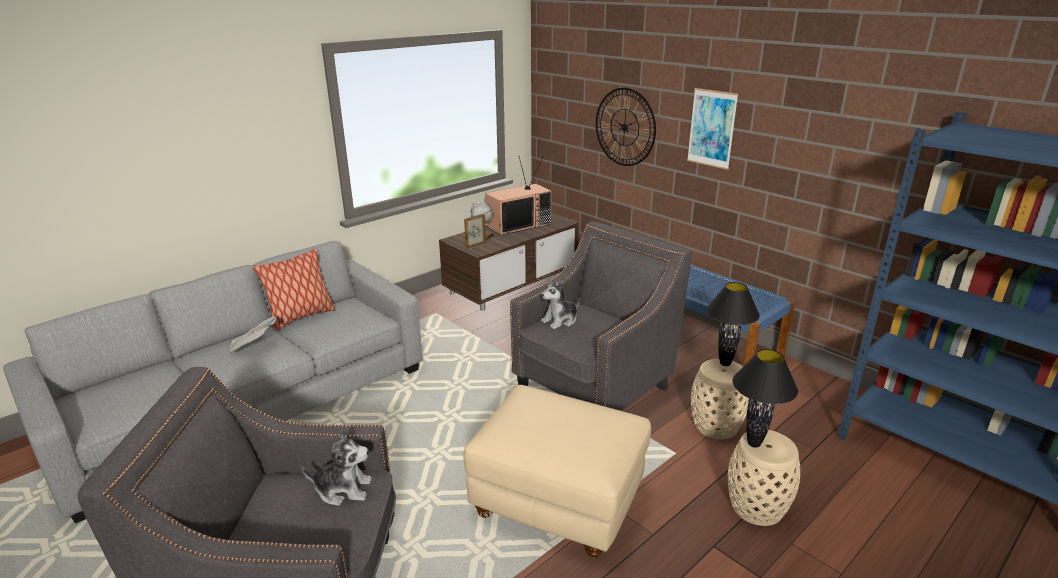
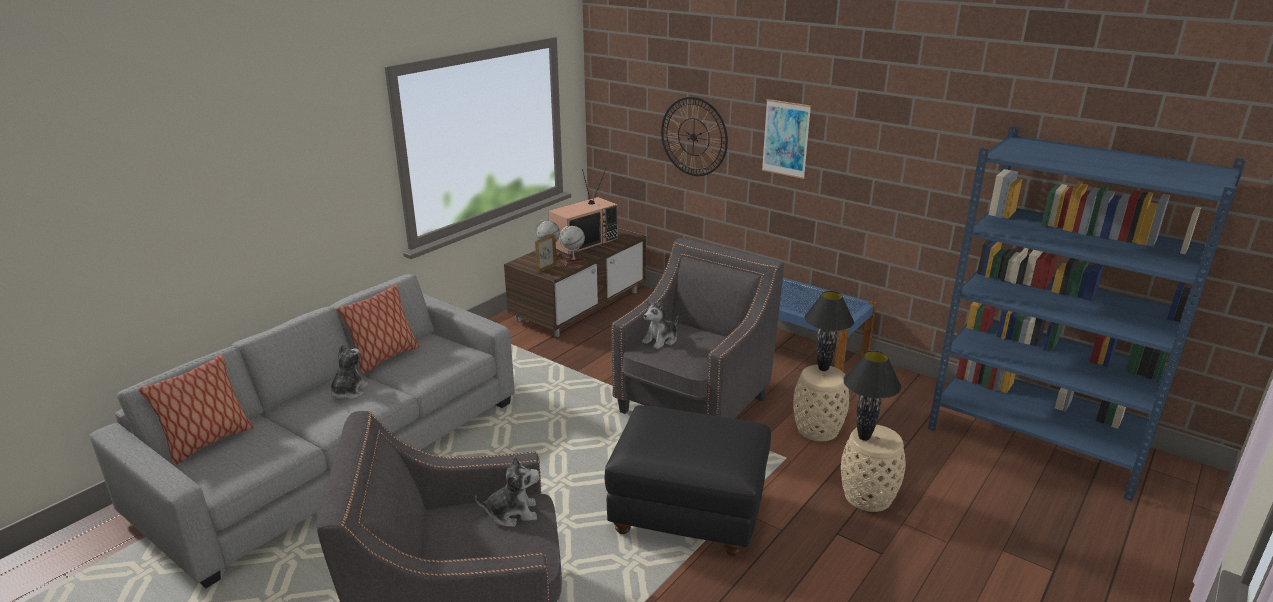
camera: 10 degrees left, 0 degrees up
newspaper [229,315,276,353] -> plush toy [331,344,368,400]
beige ottoman [464,385,651,558] -> black ottoman [605,405,771,556]
none -> pillow [138,354,254,465]
none -> globe [559,226,586,267]

